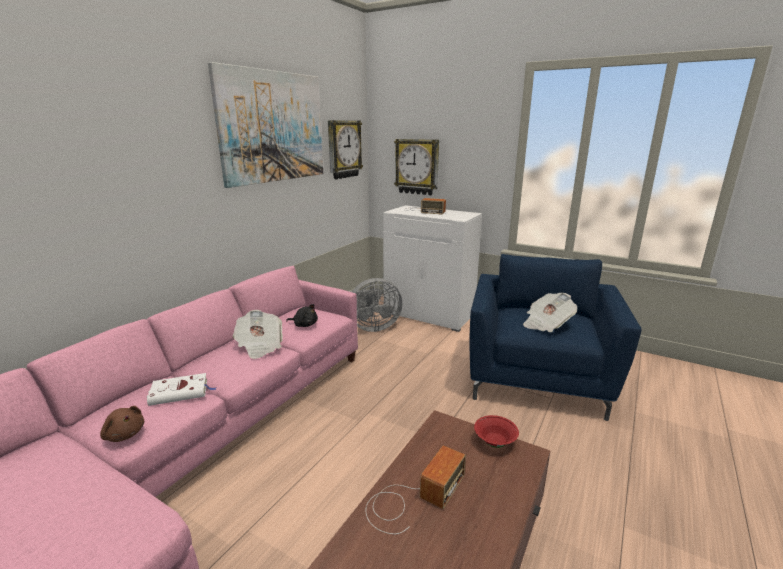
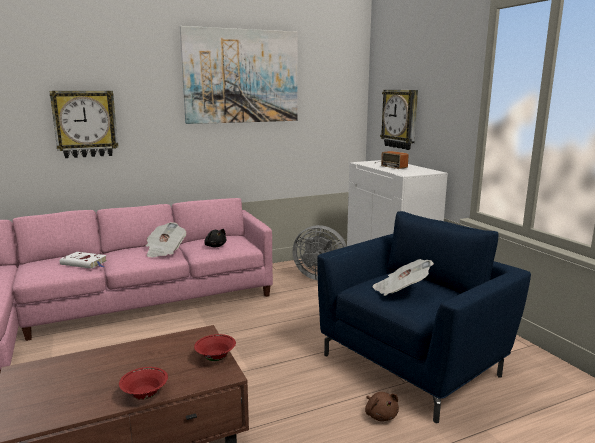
camera: 35 degrees right, 5 degrees down
brown plush toy [100,406,144,442] -> brown plush toy moved to [365,392,399,421]
wall clock [328,120,363,179] -> wall clock moved to [50,91,119,158]
radio [366,445,466,534] -> none
none -> red bowl [119,367,168,400]

